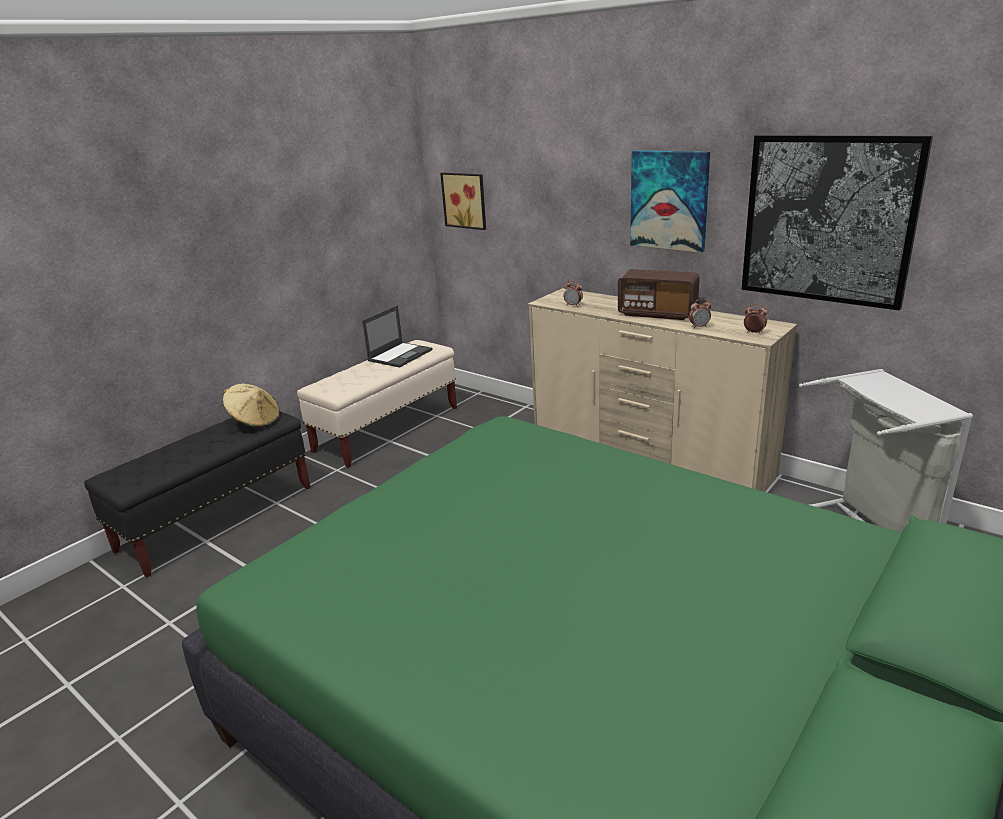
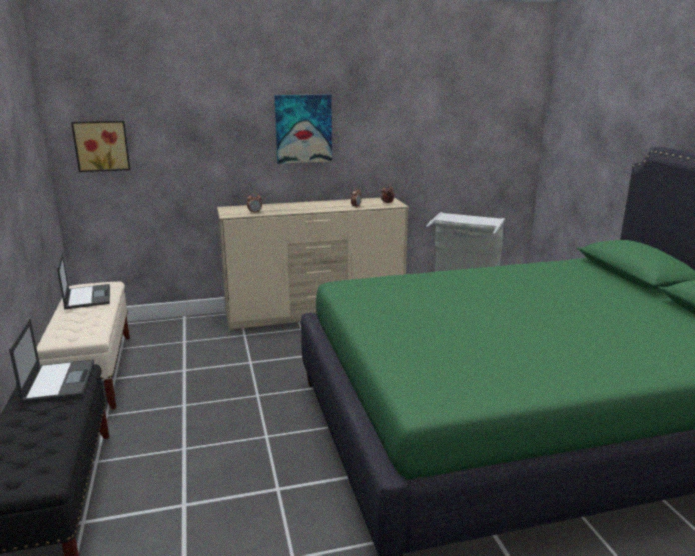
camera: 55 degrees left, 5 degrees down
beige hat [222,383,280,428] -> laptop [9,318,94,403]
radio [618,269,700,320] -> none
picture [742,135,933,310] -> none

